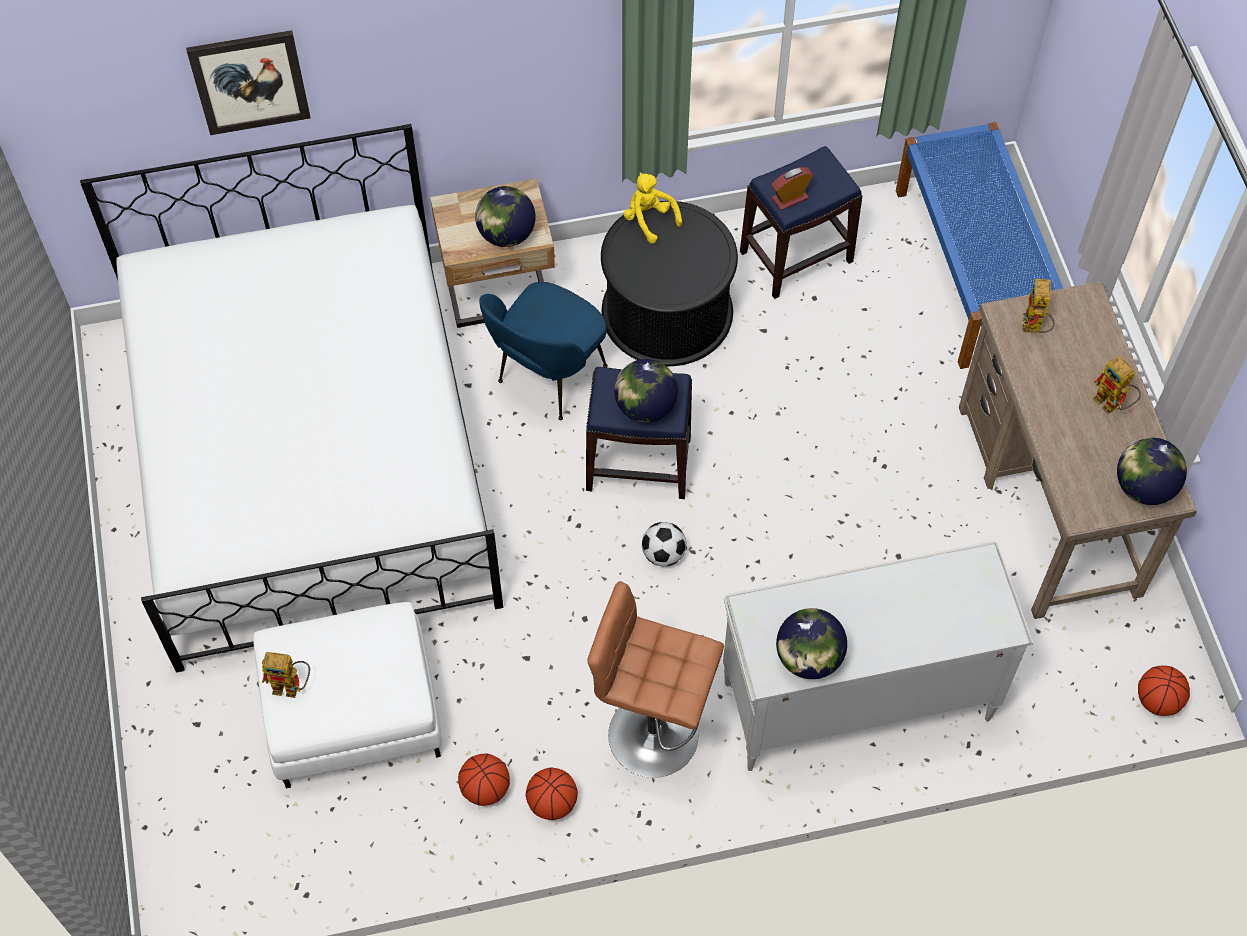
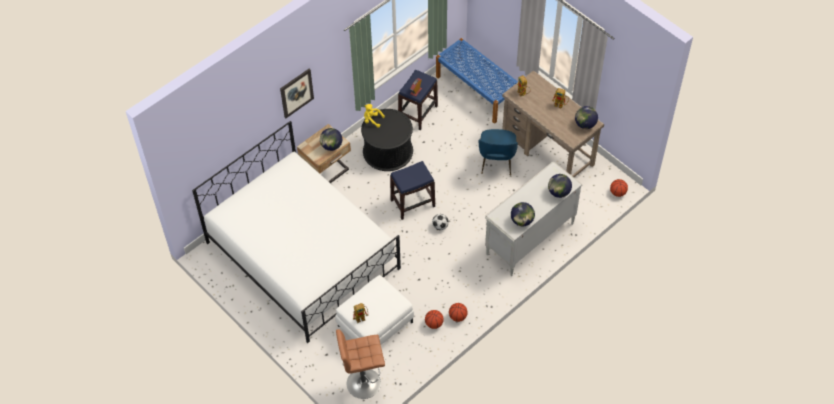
camera: 30 degrees left, 5 degrees down
picture [186,30,311,135] -> picture moved to [280,69,314,118]
blue chair [479,282,608,420] -> blue chair moved to [478,129,518,176]
brown stool [587,581,724,778] -> brown stool moved to [336,329,385,399]
globe [614,359,678,423] -> globe moved to [548,174,572,198]

